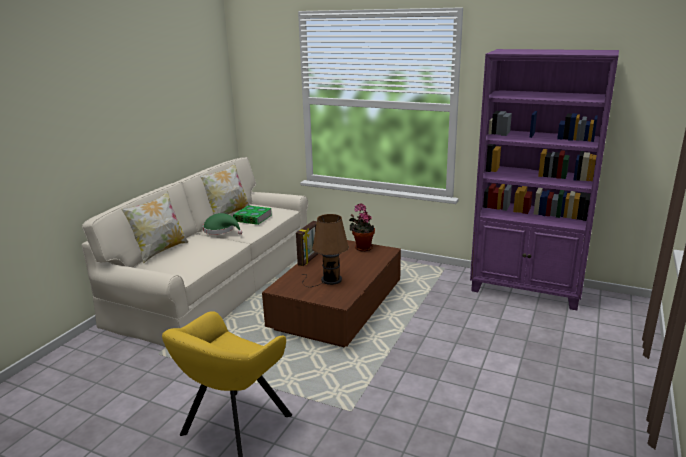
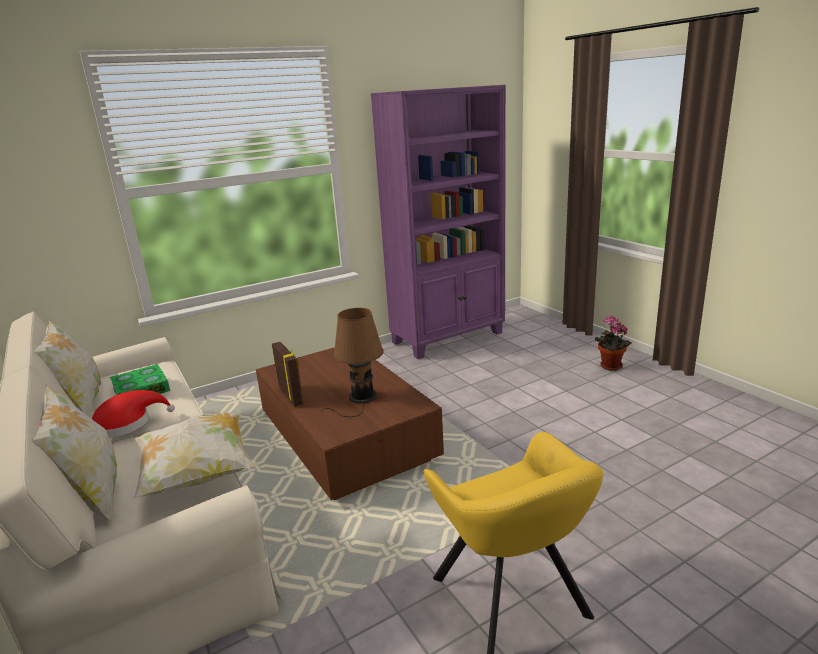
camera: 55 degrees left, 0 degrees up
green hat [203,213,243,235] -> red hat [92,390,175,438]
potted plant [349,203,375,252] -> potted plant moved to [595,316,631,371]
none -> pillow [133,412,256,499]

